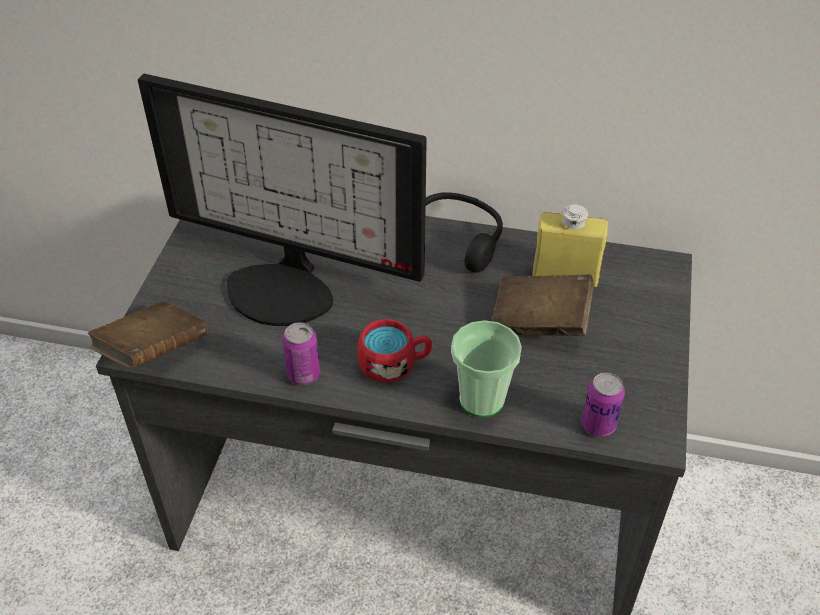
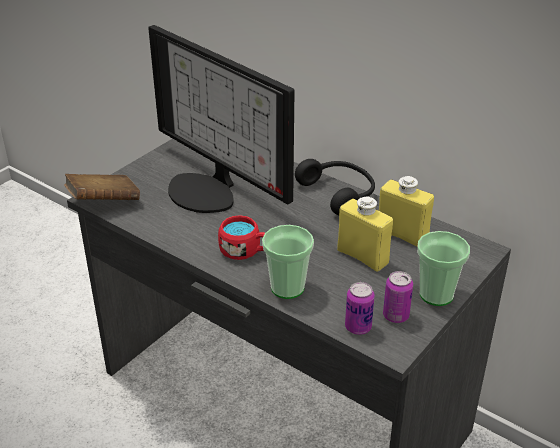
camera: 25 degrees right, 10 degrees down
can [282,322,320,385] -> can moved to [383,271,413,323]
brown book [492,275,594,336] -> yellow bottle [337,196,393,272]
none -> cup [417,231,470,306]

